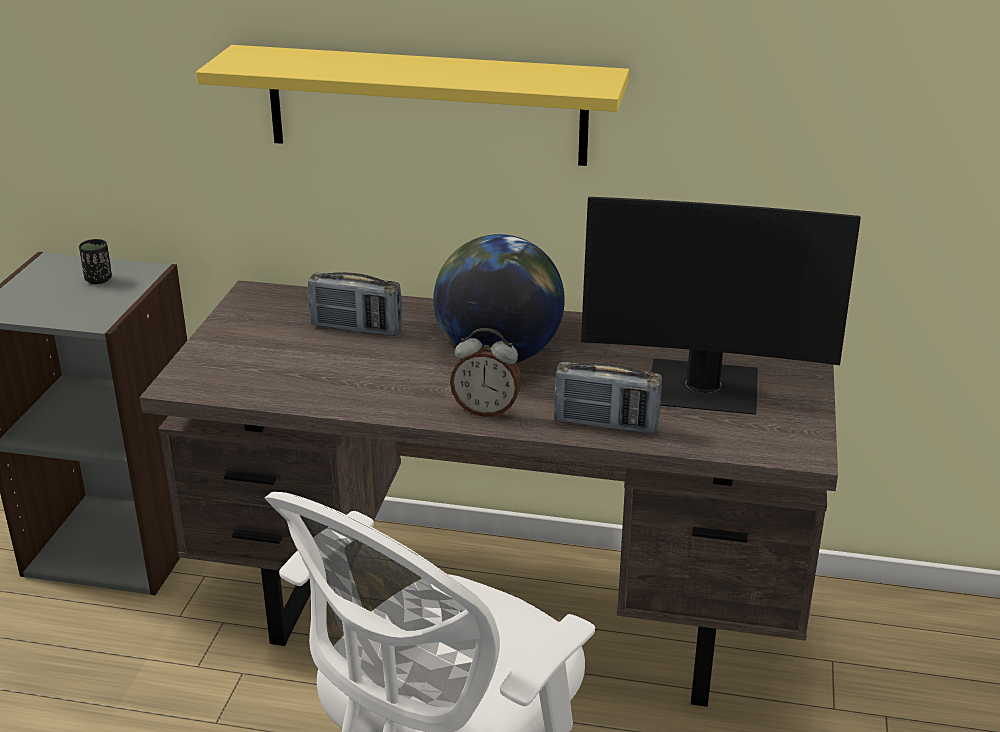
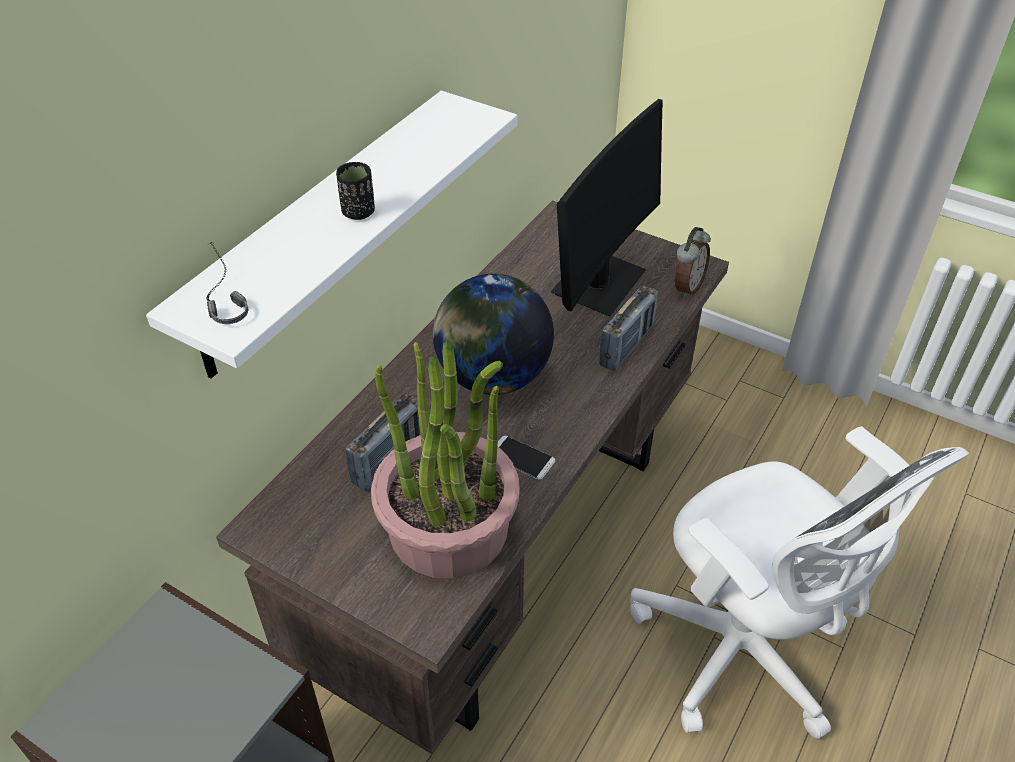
camera: 70 degrees left, 15 degrees up
black cup [79,239,112,284] -> black cup moved to [336,162,375,220]
yellow shelf [196,45,630,166] -> white shelf [146,91,517,379]
alarm clock [450,328,522,417] -> alarm clock moved to [675,227,711,298]
none -> headphones [207,242,248,324]
none -> potted plant [371,341,520,579]
none -> phone [498,436,555,480]

